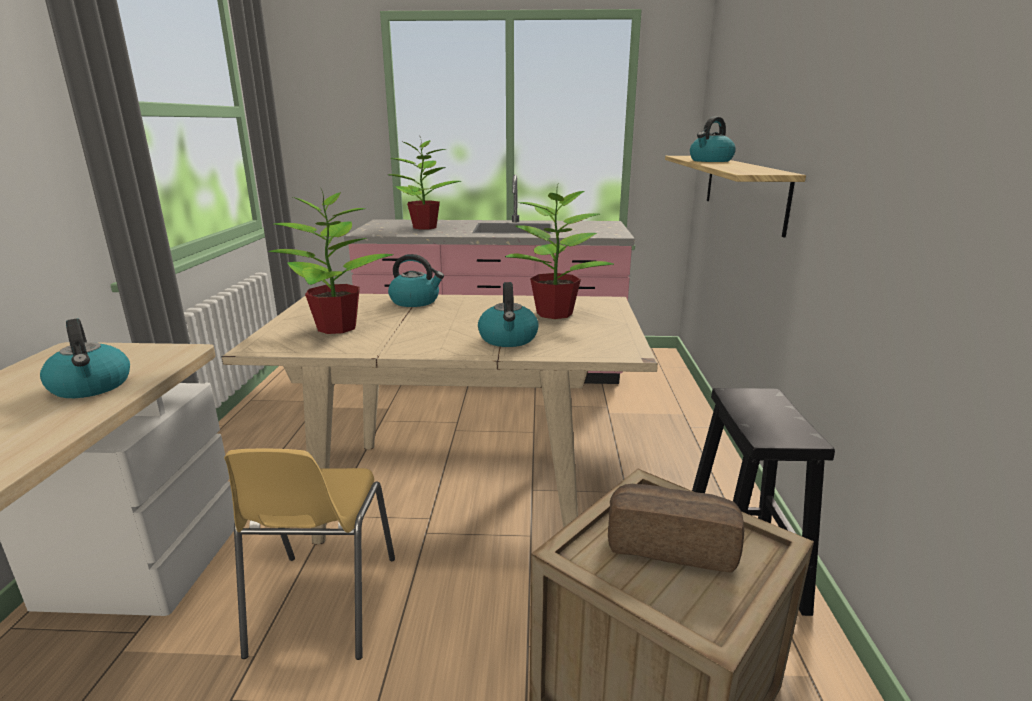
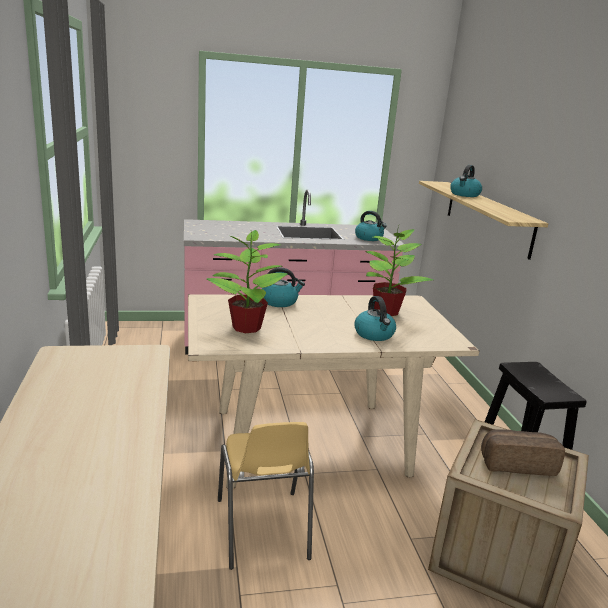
camera: 15 degrees left, 0 degrees up
kettle [40,319,130,398] -> kettle moved to [355,211,387,241]
potted plant [388,135,461,230] -> none

